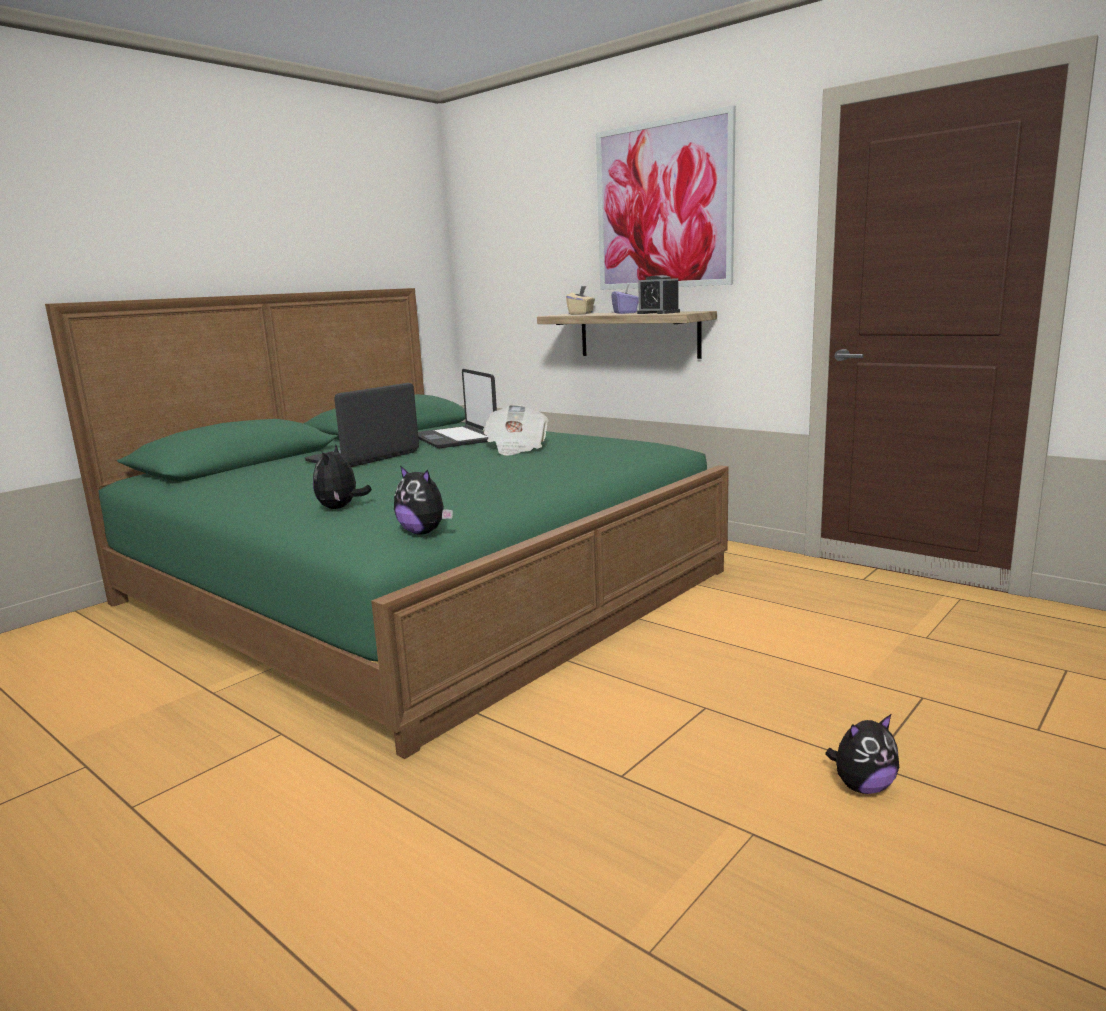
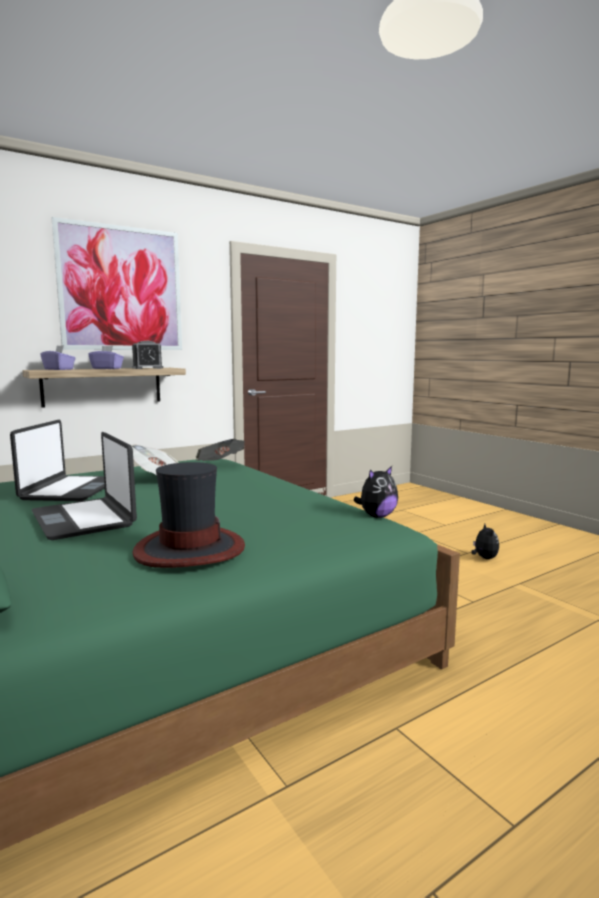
camera: 75 degrees left, 5 degrees down
plush toy [313,444,372,509] -> none
laptop [418,369,497,448] -> laptop turned 75 degrees counterclockwise [10,420,105,501]
beige tissue box [566,286,595,315] -> purple tissue box [40,345,76,370]
none -> hat [132,462,245,568]
none -> newspaper [196,439,245,461]

